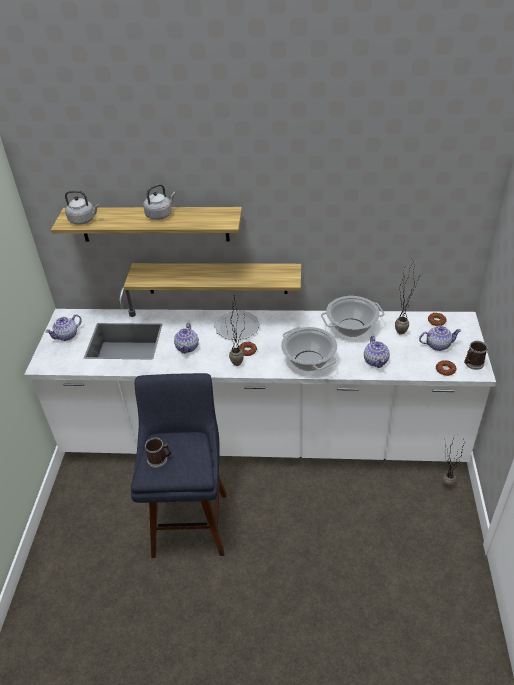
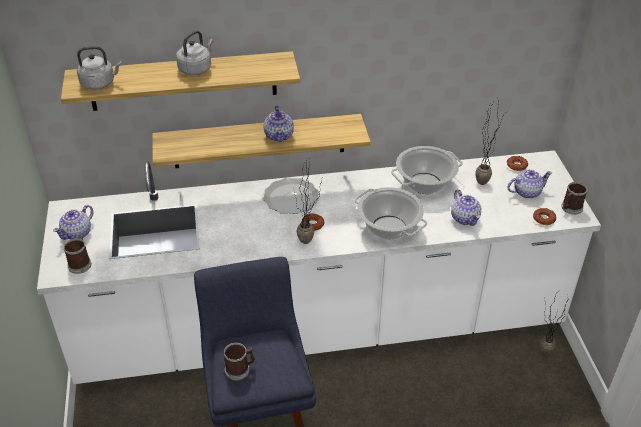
camera: 15 degrees left, 0 degrees up
teapot [174,323,199,354] -> teapot moved to [264,106,294,142]
none -> mug [64,235,91,274]

